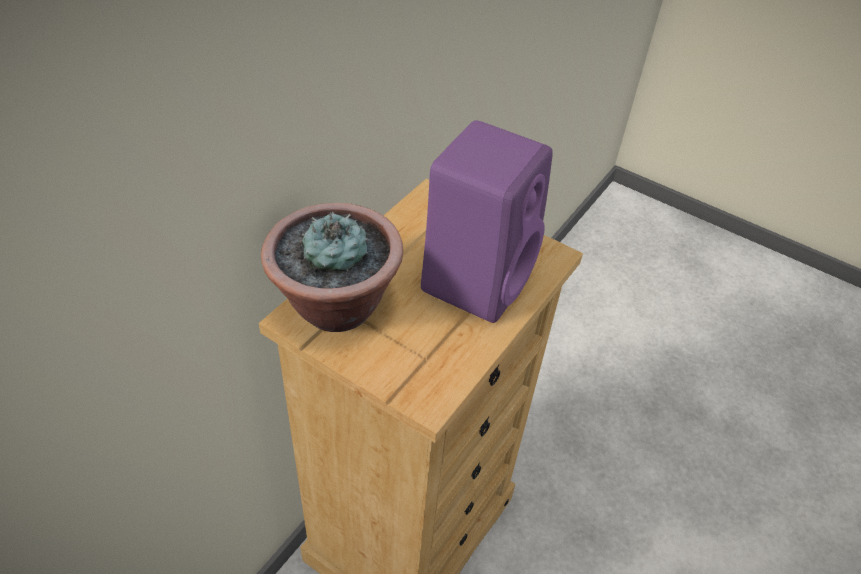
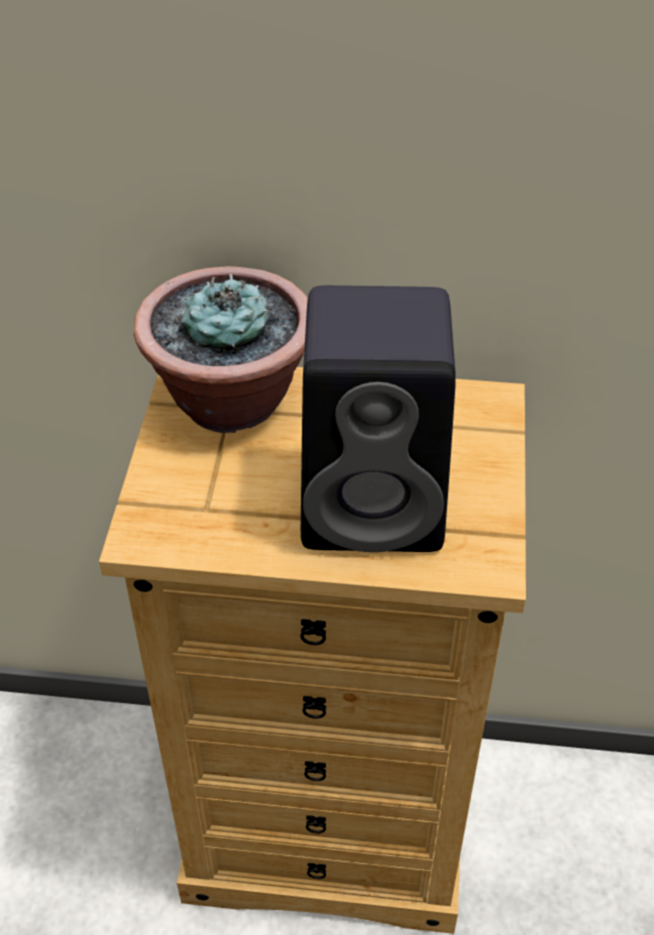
camera: 65 degrees right, 0 degrees up
purple speaker [421,120,553,323] -> black speaker [301,285,456,552]

